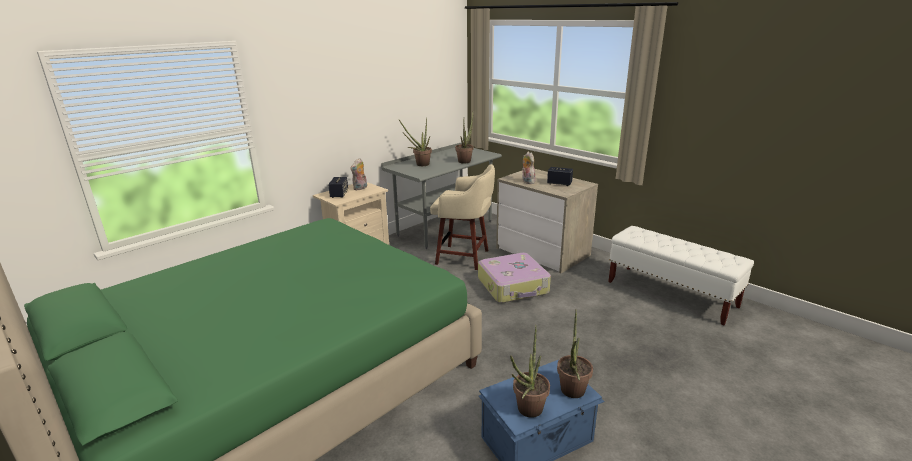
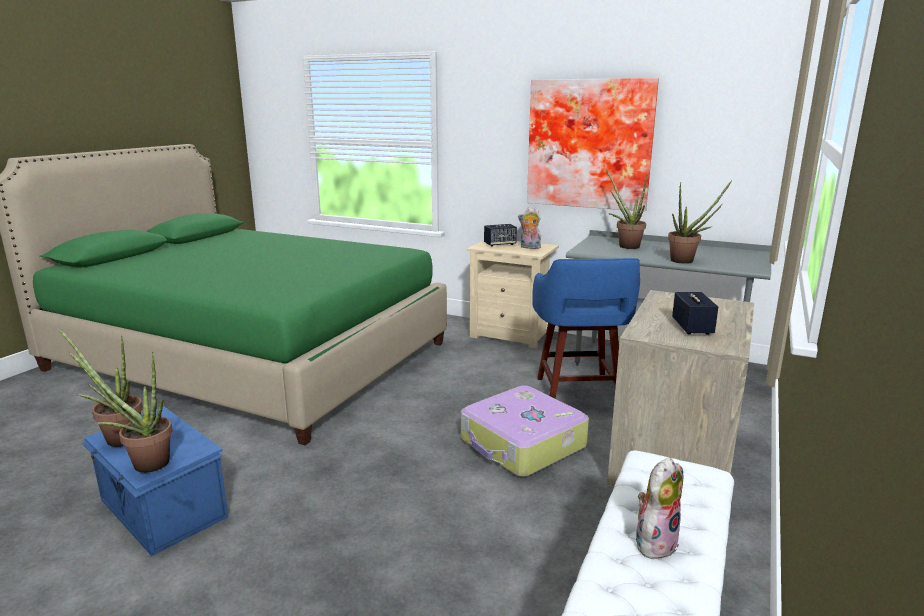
camera: 70 degrees right, 5 degrees down
beige stool [430,164,495,270] -> blue stool [532,258,640,399]
plush toy [522,152,535,184] -> plush toy moved to [636,457,683,559]
none -> picture [527,78,659,212]

